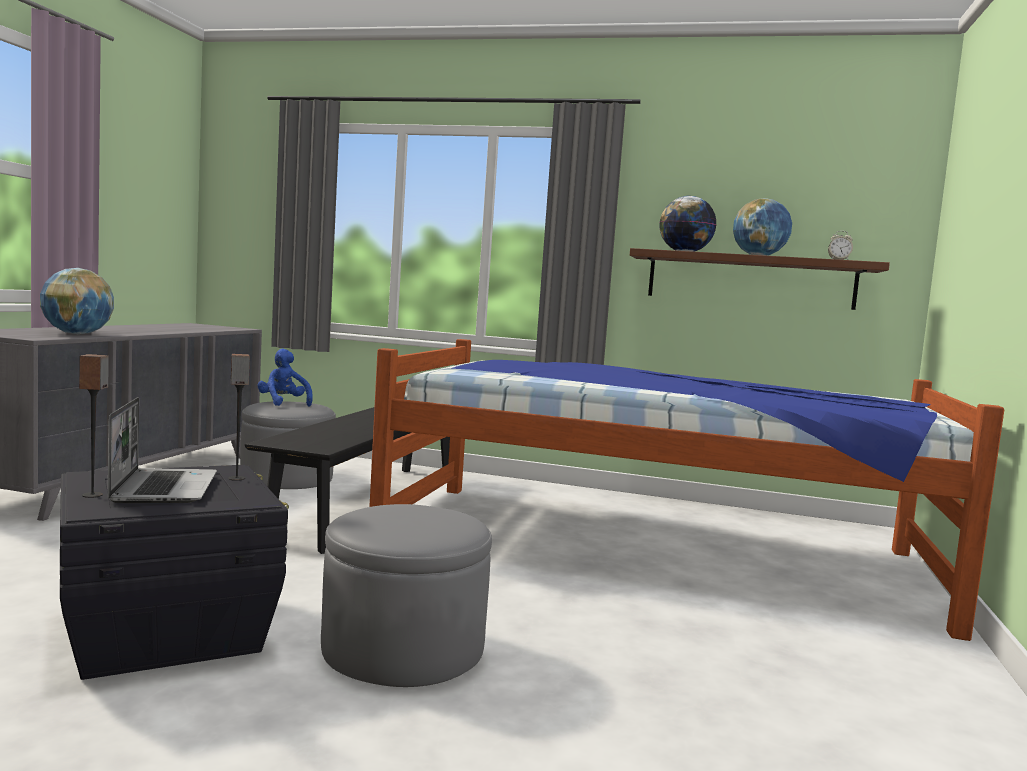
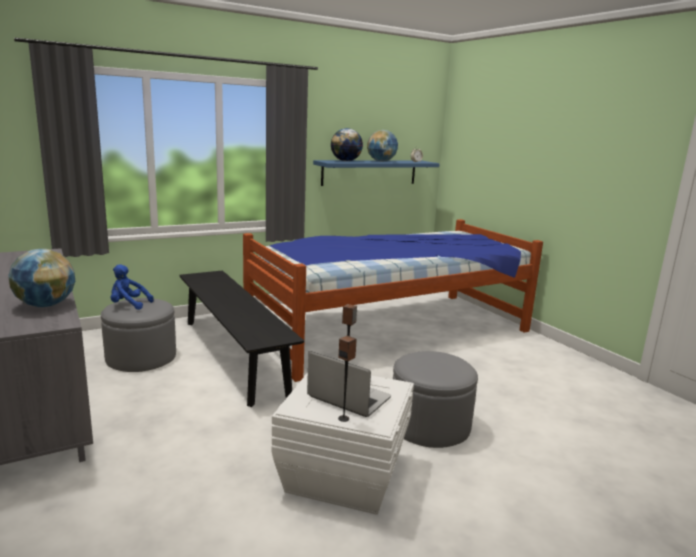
camera: 45 degrees left, 10 degrees up
black storage box [60,465,289,680] -> white storage box [271,373,414,515]
brown shelf [630,248,890,310] -> blue shelf [313,160,440,186]

